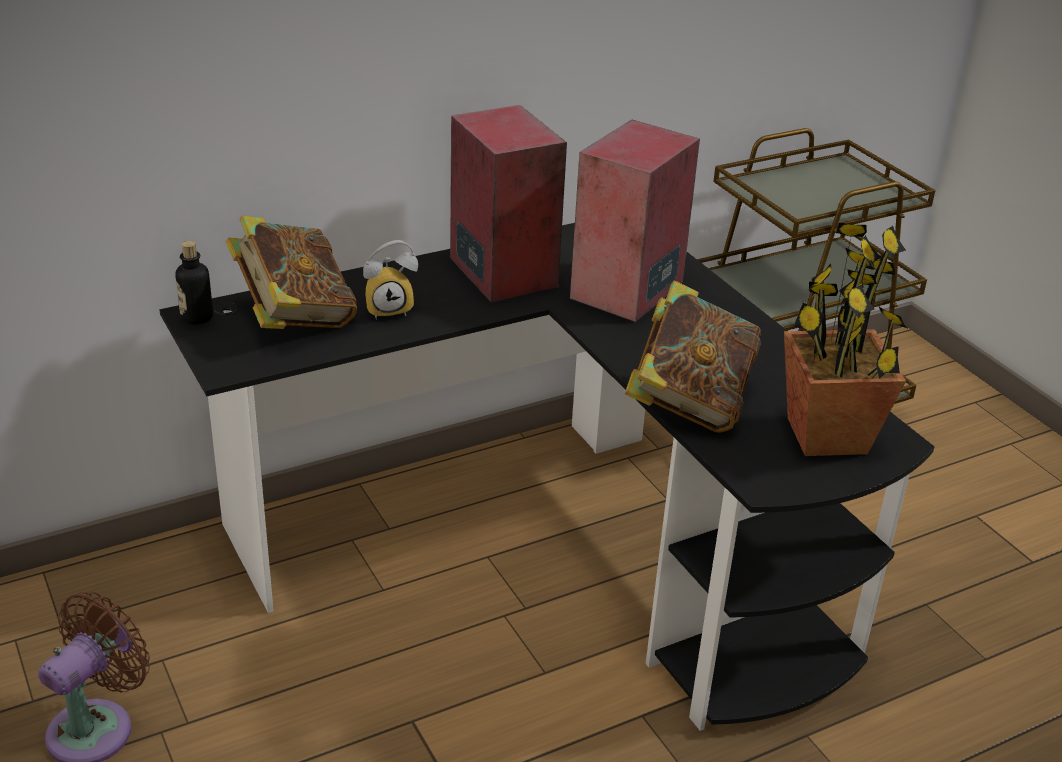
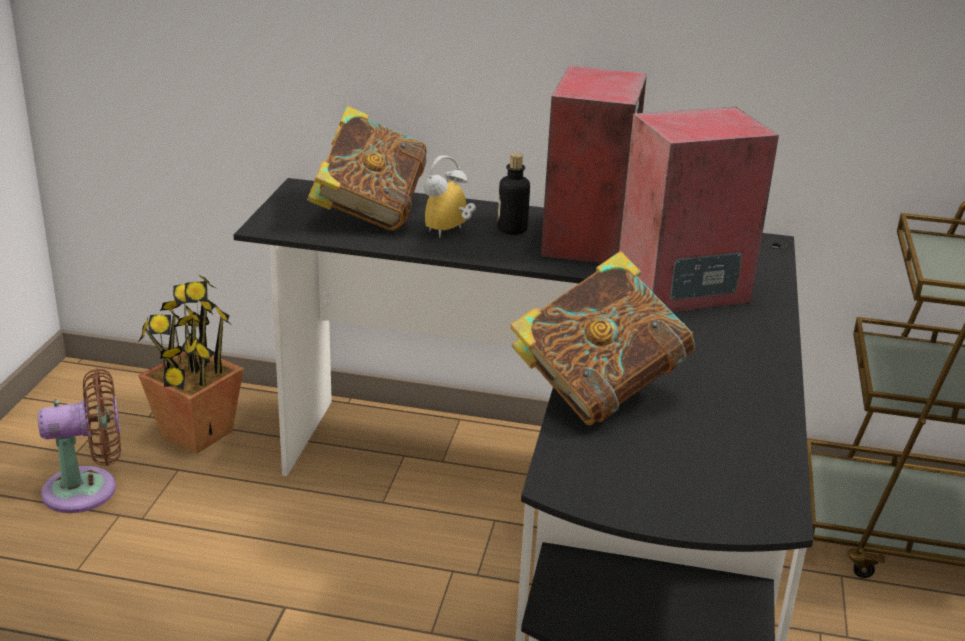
camera: 40 degrees right, 5 degrees down
bottle [175,241,213,325] -> bottle moved to [497,153,530,235]
alarm clock [363,240,418,320] -> alarm clock turned 105 degrees clockwise [423,155,476,238]
potted plant [784,223,907,456] -> potted plant moved to [138,271,244,454]

